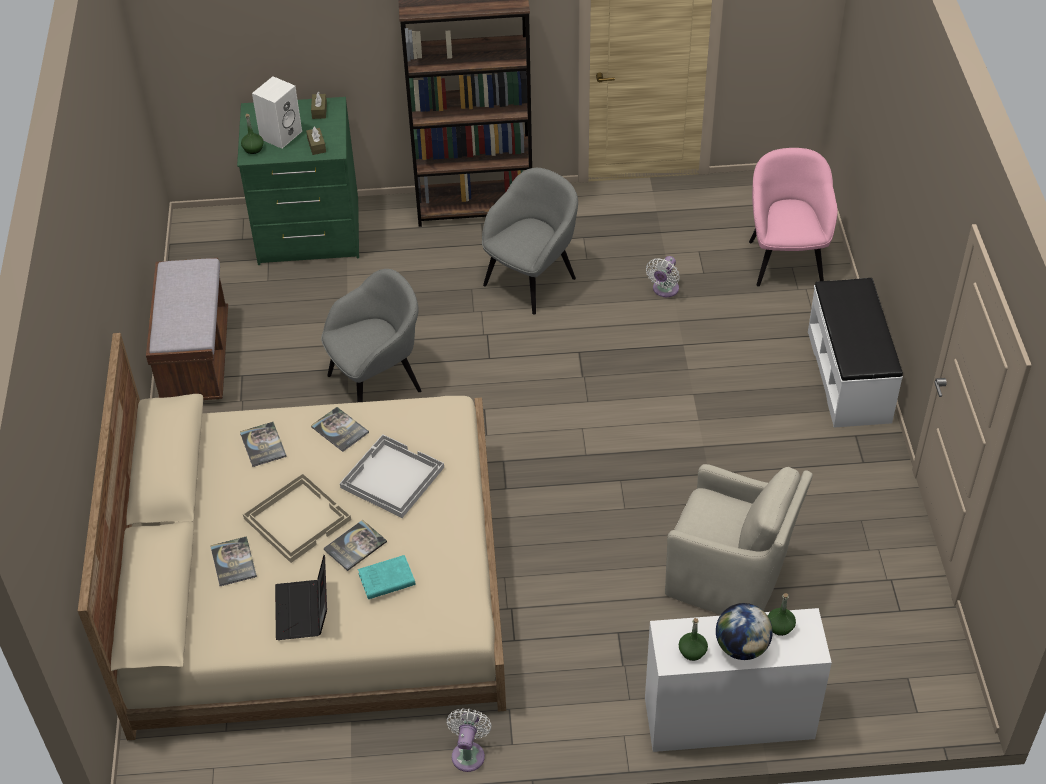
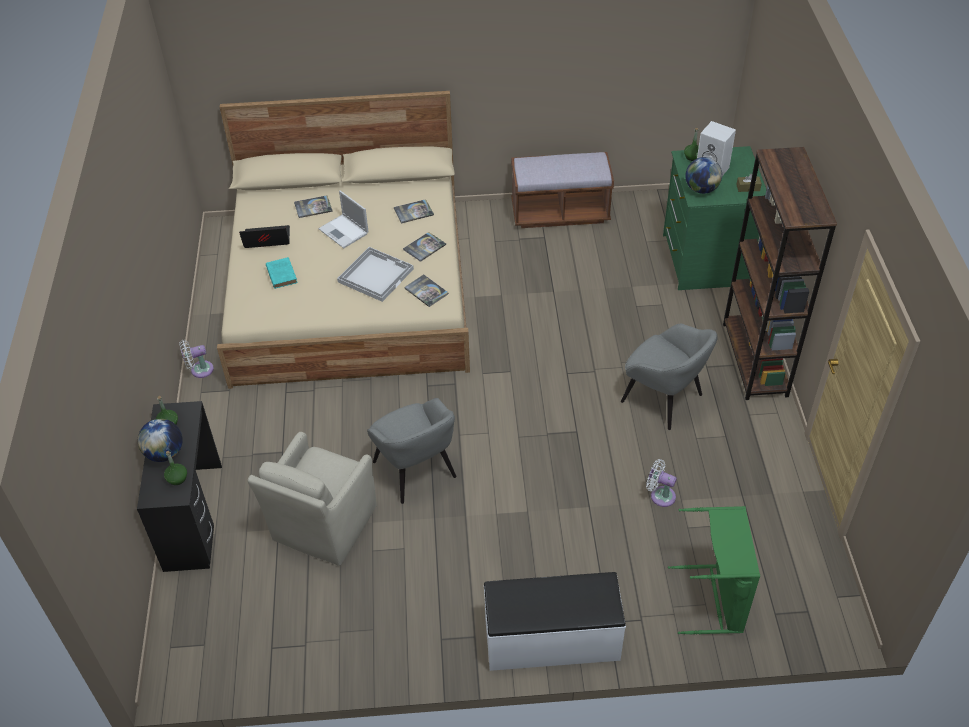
camera: 90 degrees right, 0 degrees up
beige tray [243,473,351,563] -> laptop [318,190,369,248]
brown tissue box [306,127,326,155] -> globe [685,157,722,194]
grey armchair [321,269,421,402] -> grey armchair moved to [367,398,456,504]
book [323,520,387,571] -> book moved to [404,274,449,307]
white fan [447,708,492,772] -> white fan turned 150 degrees clockwise [179,340,214,378]
white desk [645,608,832,752] -> black desk [137,401,222,572]
pink armchair [749,148,838,286] -> green laundry basket [668,506,760,635]

